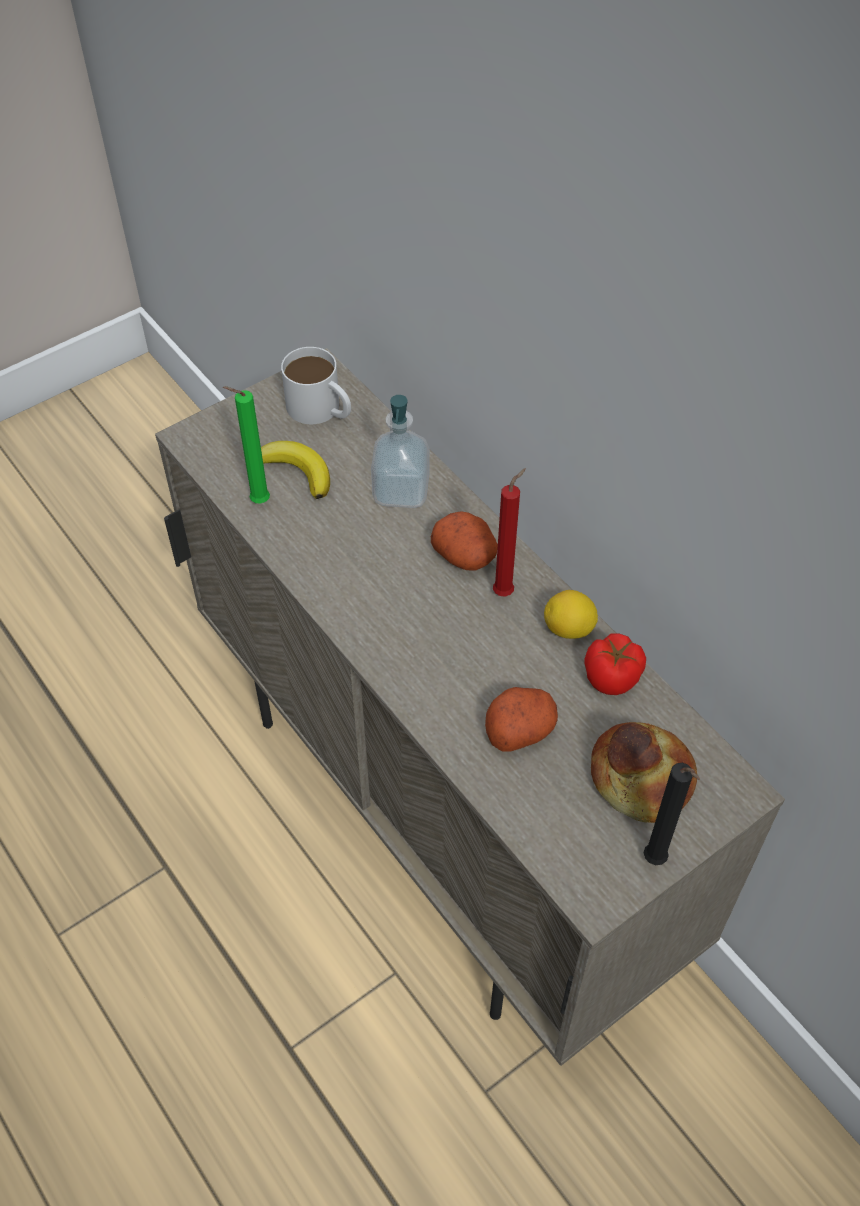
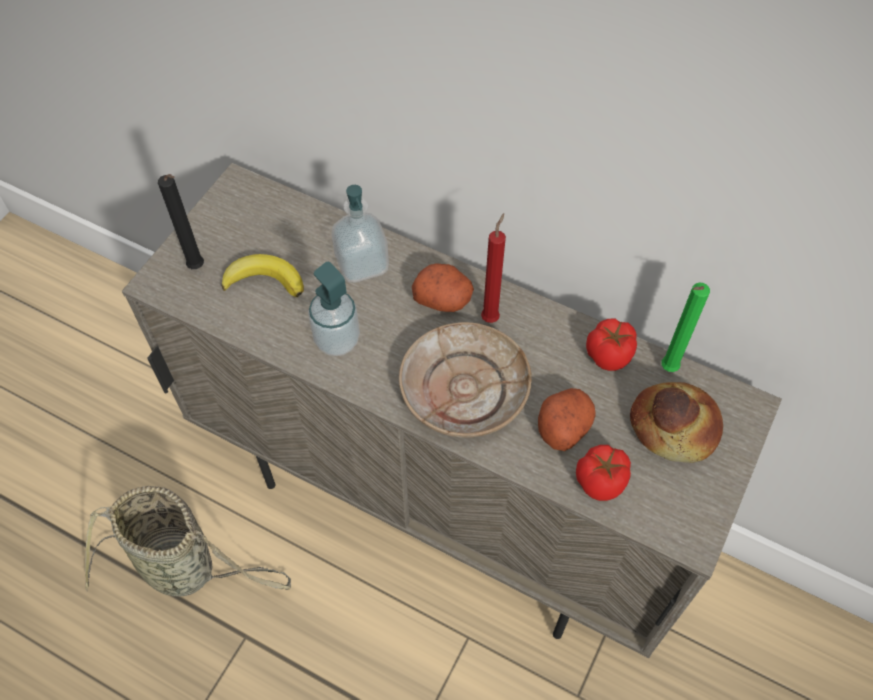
camera: 25 degrees left, 5 degrees up
green candle [223,386,270,503] -> green candle moved to [661,282,710,372]
white mug [281,347,351,424] -> none
lemon [544,590,598,639] -> none
black candle [644,763,700,865] -> black candle moved to [158,174,204,269]
none -> basket [85,486,291,597]
none -> soap dispenser [308,262,360,356]
none -> beige plate [399,322,532,438]
none -> tomato [576,445,631,501]

